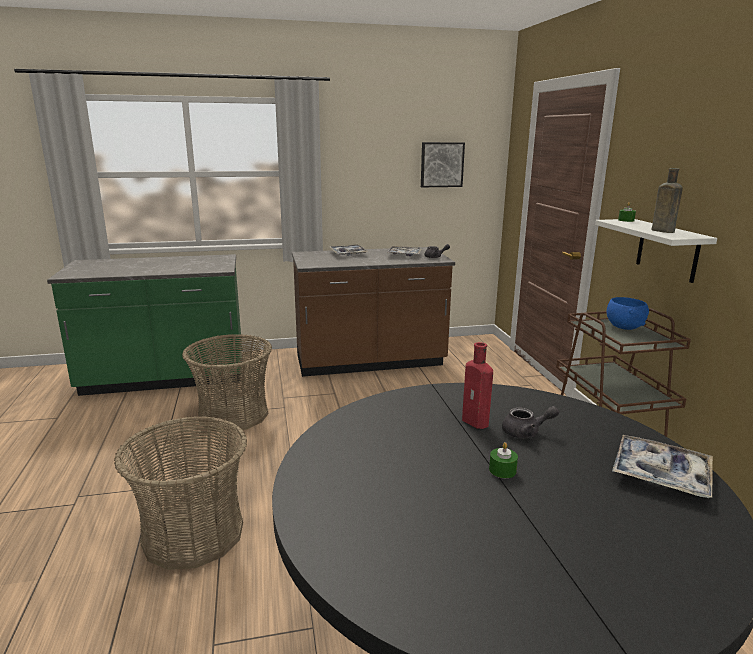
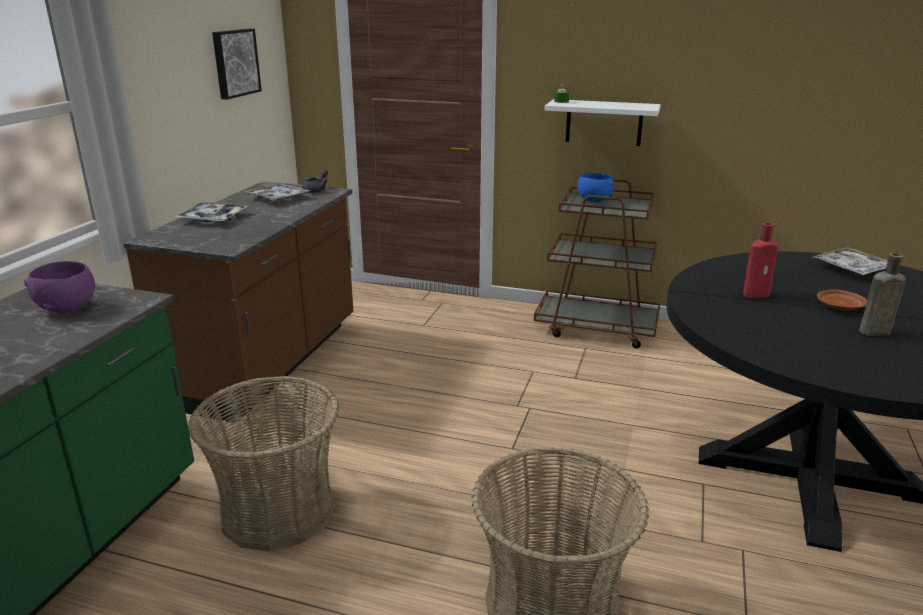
camera: 60 degrees left, 5 degrees up
green candle [489,442,518,478] -> brown plate [817,289,867,310]
grey teapot [502,406,559,438] -> none
brown bottle [652,168,683,233] -> brown bottle moved to [859,253,906,336]
none -> purple bowl [24,261,95,313]

